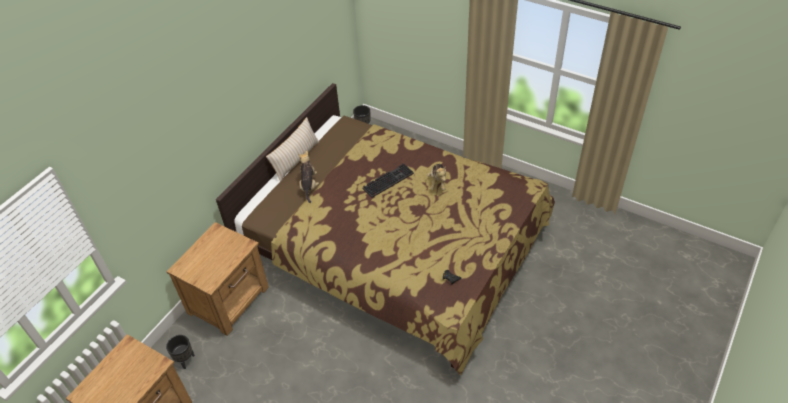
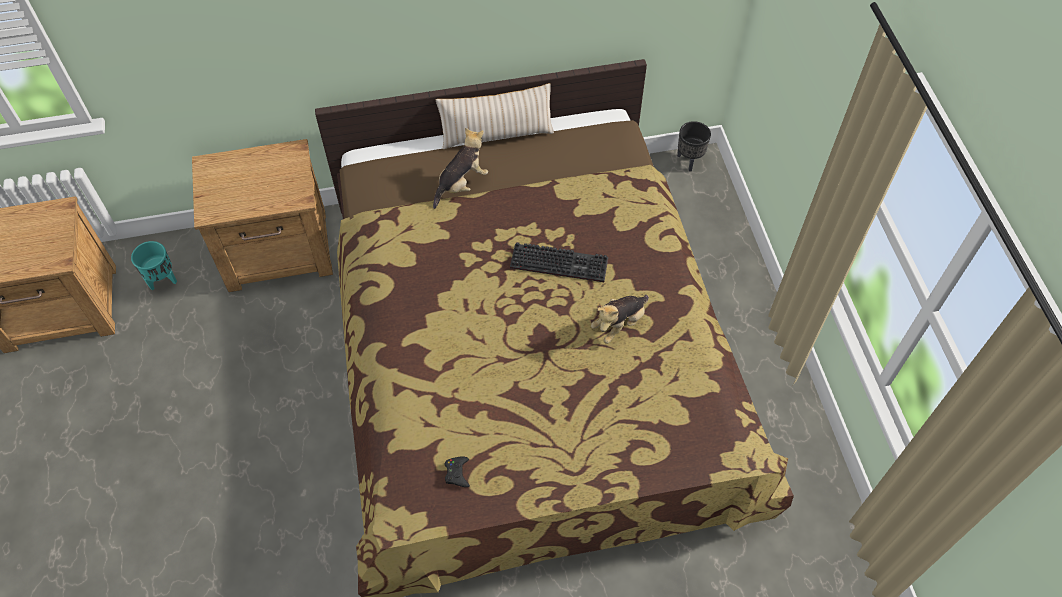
camera: 45 degrees right, 10 degrees up
black planter [166,335,195,369] -> turquoise planter [131,241,177,291]

